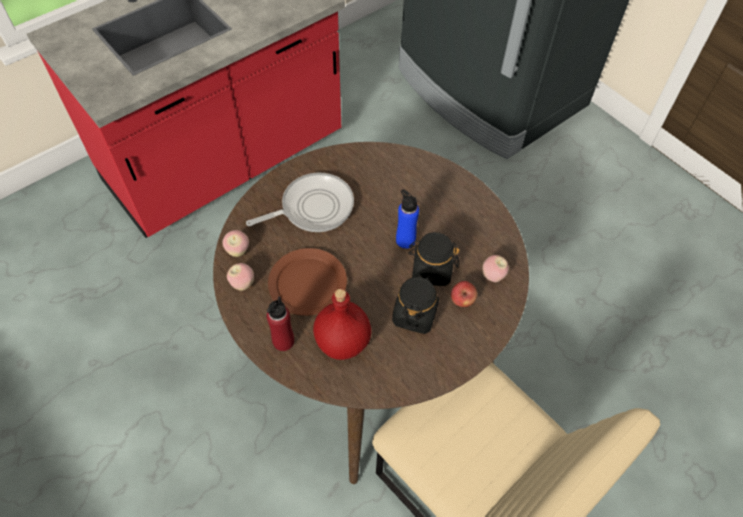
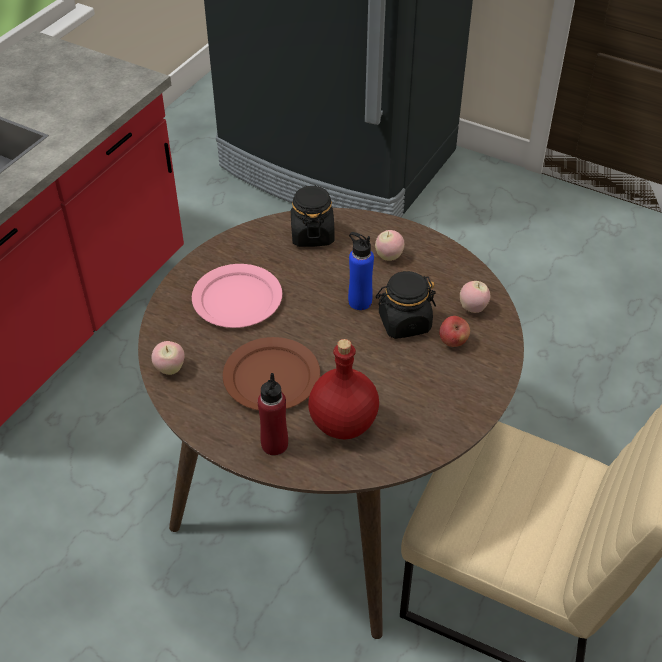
camera: 20 degrees left, 10 degrees down
apple [227,263,254,291] -> apple moved to [375,230,404,261]
frying pan [246,173,354,232] -> pink plate [192,264,282,328]
black jar [392,274,439,334] -> black jar moved to [291,185,334,247]

